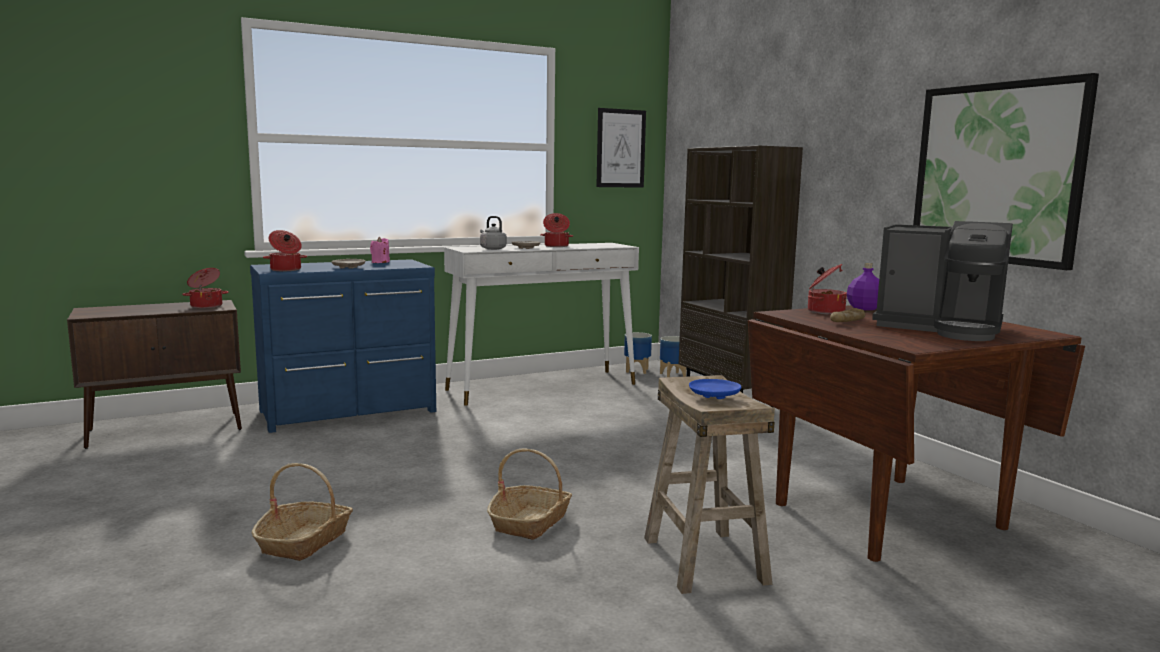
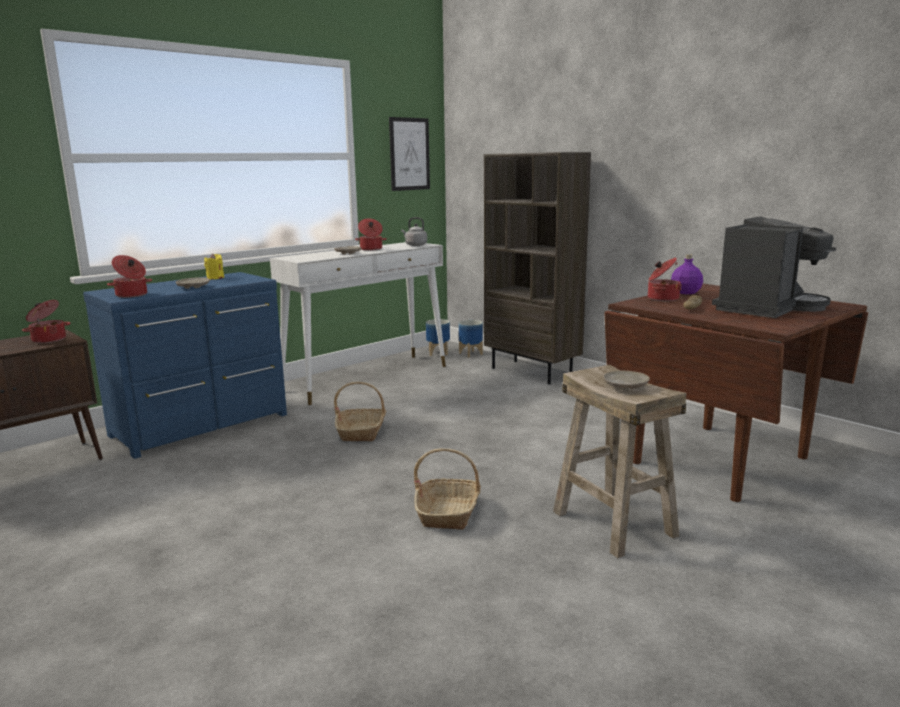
camera: 15 degrees left, 5 degrees up
basket [251,463,353,561] -> basket moved to [334,382,386,441]
pink candle [370,237,390,263] -> yellow candle [204,253,224,279]
grey kettle [480,216,507,250] -> grey kettle moved to [401,217,427,246]
blue plate [689,379,741,399] -> beige plate [603,371,650,389]
coffee machine [872,221,1013,341] -> coffee machine turned 60 degrees counterclockwise [712,216,836,318]
picture [913,73,1099,270] -> none

